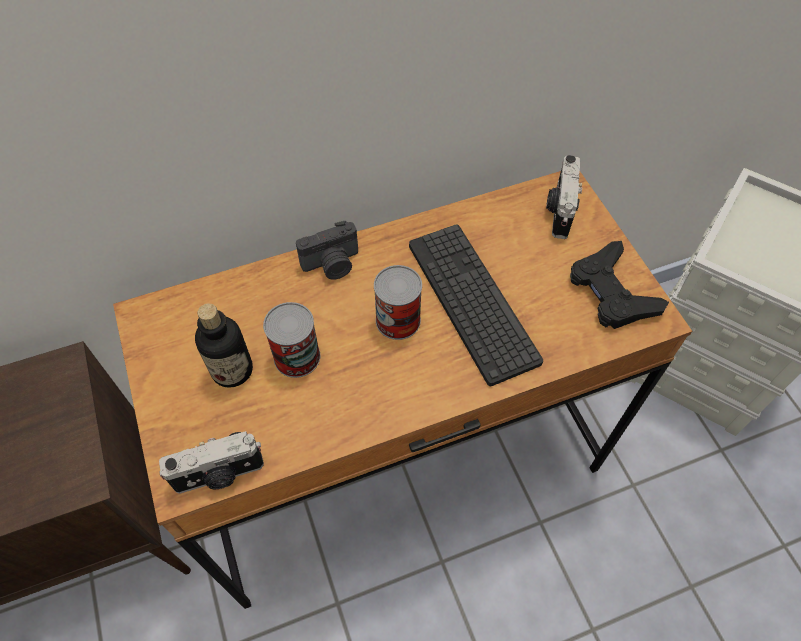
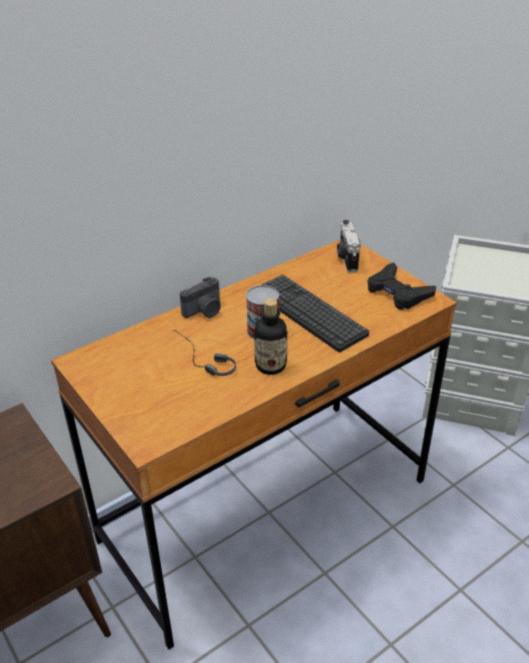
camera: 15 degrees left, 20 degrees down
camera [159,431,264,494] -> none
bottle [195,303,253,388] -> bottle moved to [254,298,287,375]
can [263,302,320,378] -> headphones [172,330,236,376]

